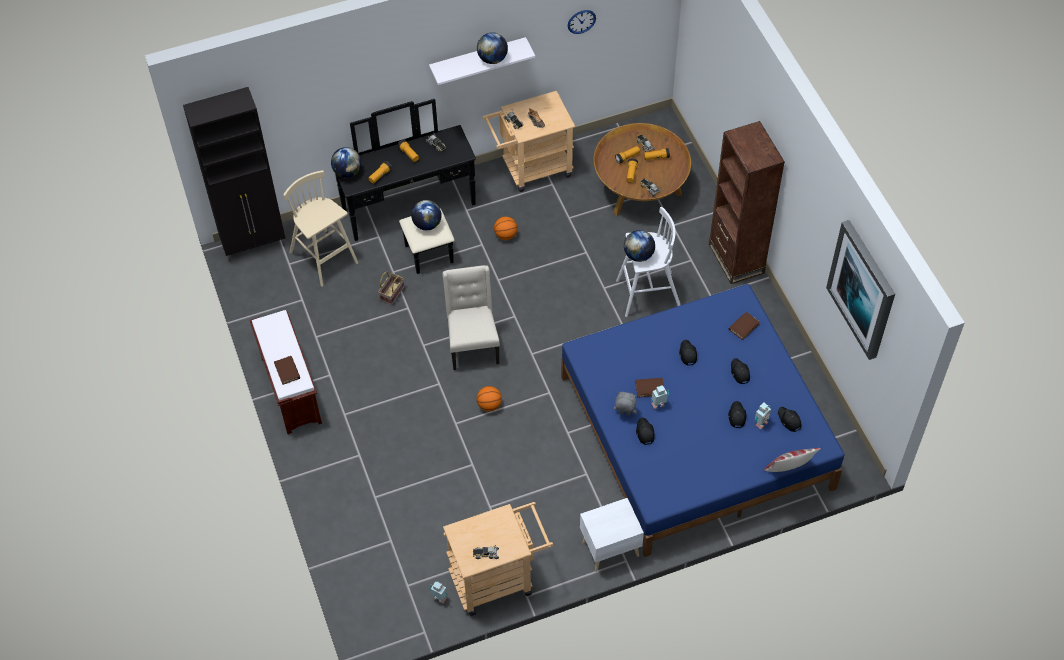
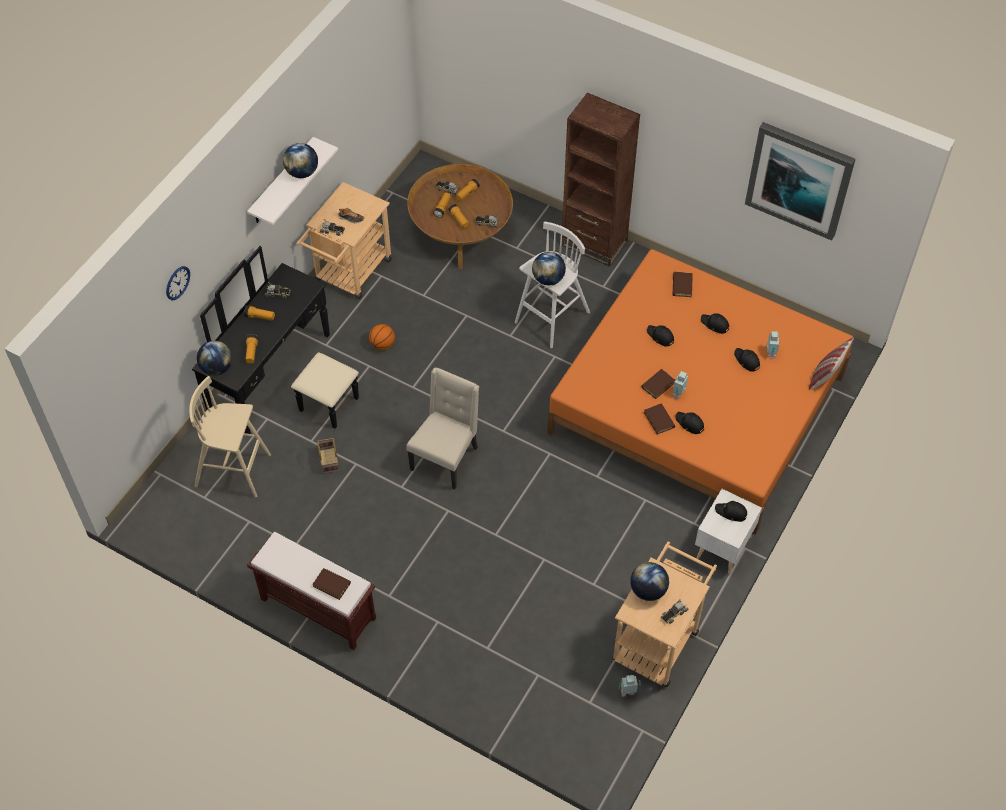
camera: 40 degrees left, 0 degrees up
black cabinet [183,87,285,262] -> none
globe [411,200,442,230] -> globe moved to [630,562,669,601]
beige chair [443,265,500,370] -> beige chair turned 75 degrees clockwise [406,367,479,490]
basketball [477,386,502,411] -> none
blue bed [561,284,845,557] -> orange bed [547,249,853,534]
wall clock [568,10,596,34] -> wall clock moved to [166,266,190,300]
grey plush toy [614,392,637,416] -> brown book [644,403,675,435]
black cap [778,407,801,432] -> black cap moved to [715,501,748,522]

